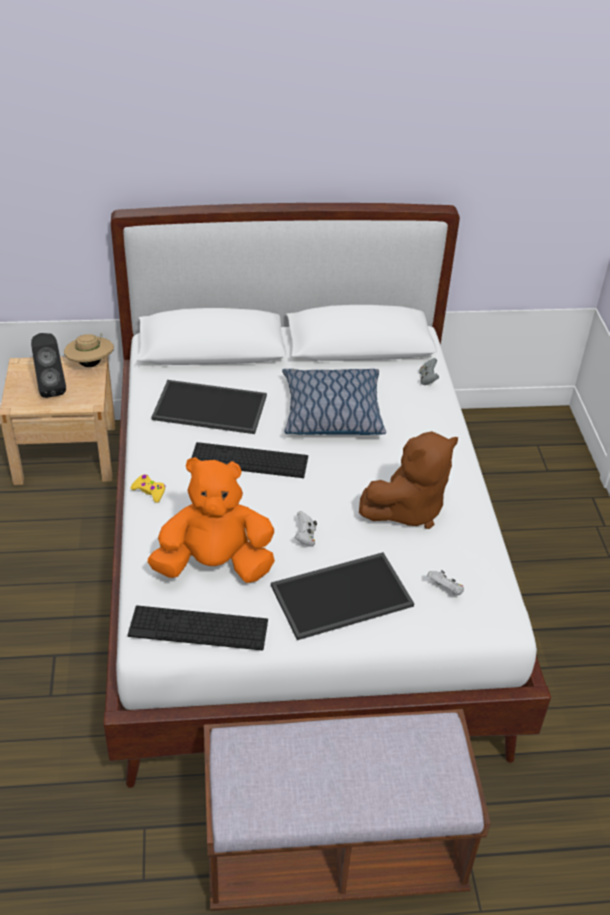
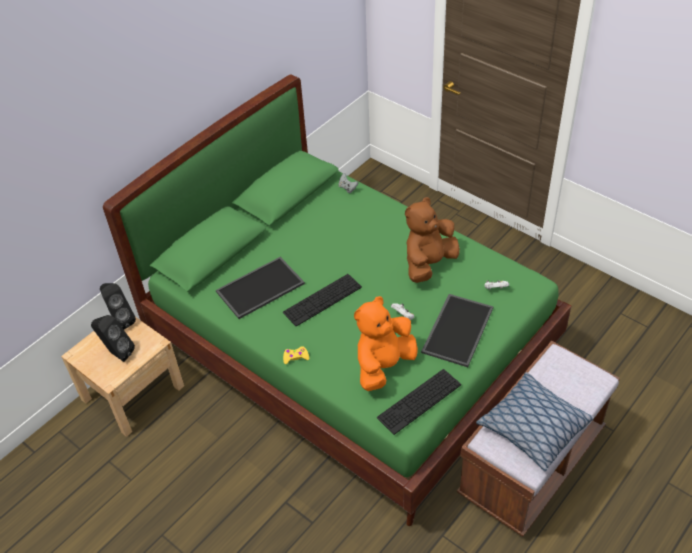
camera: 40 degrees left, 5 degrees up
beige hat [64,333,114,367] -> black speaker [100,283,136,330]
white bed [104,203,551,788] -> green bed [103,74,571,526]
pillow [282,369,386,435] -> pillow moved to [476,372,594,471]
brown plush toy [359,431,458,529] -> brown plush toy turned 150 degrees counterclockwise [405,197,460,283]

